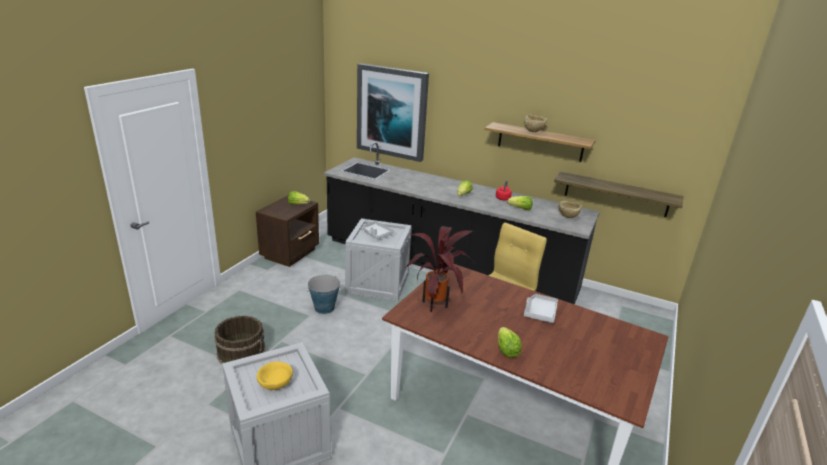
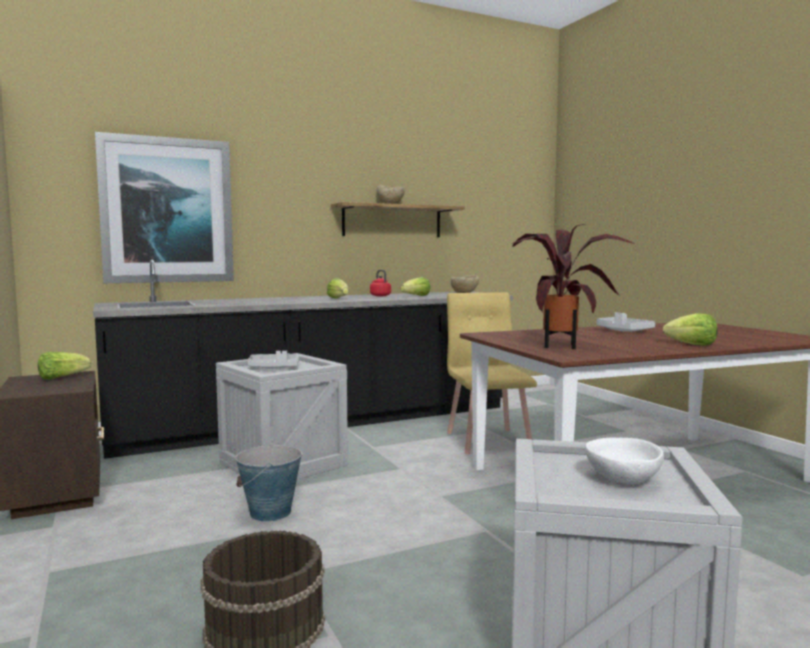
camera: 50 degrees left, 20 degrees down
yellow bowl [257,361,293,390] -> white bowl [585,437,664,484]
shelf [554,172,683,217] -> none

